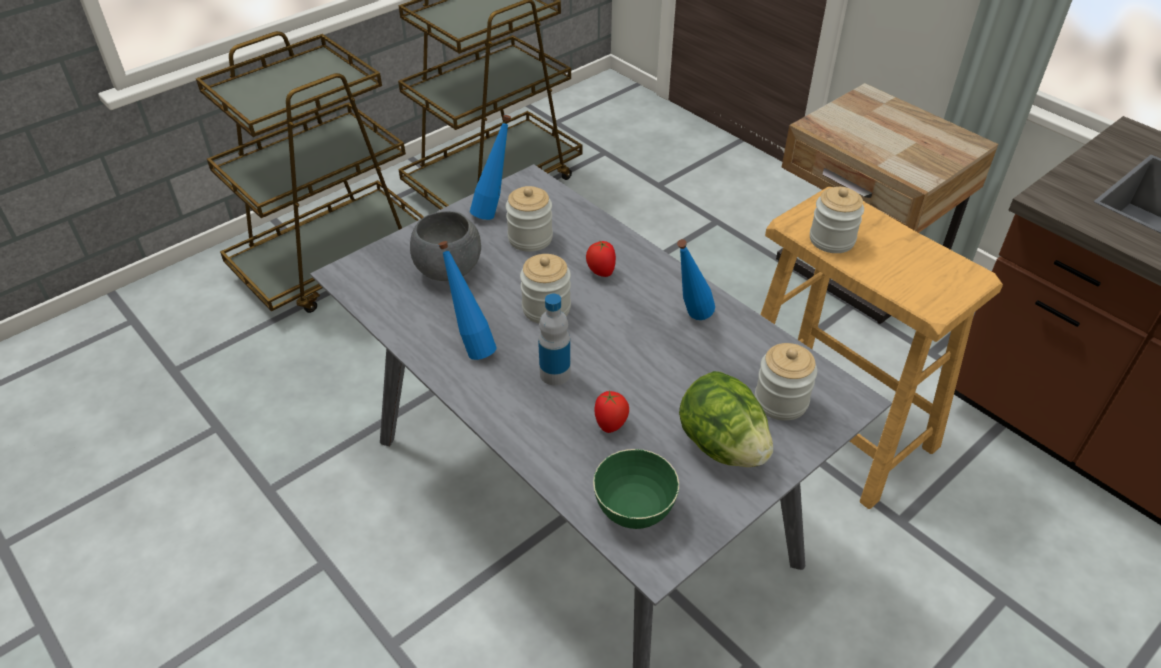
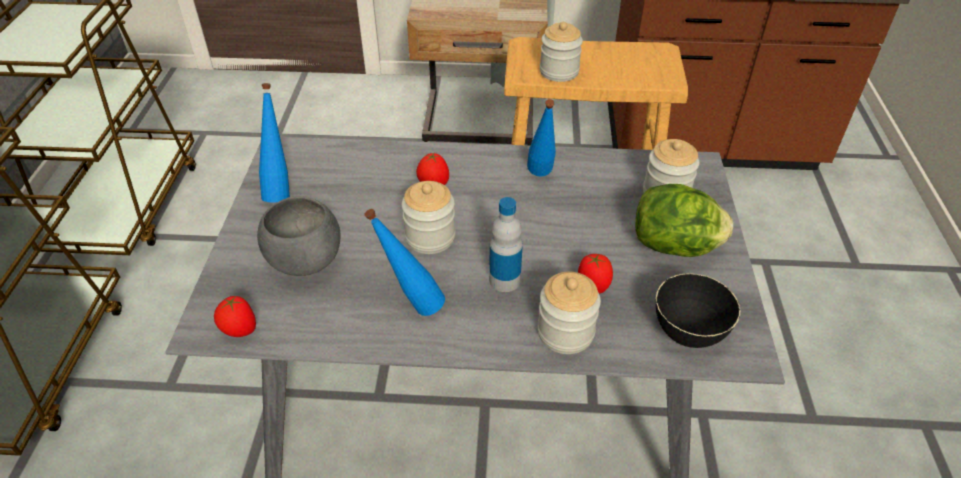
camera: 45 degrees left, 0 degrees up
jar [506,186,553,252] -> jar moved to [537,272,601,354]
green bowl [593,449,679,529] -> black bowl [656,273,740,348]
none -> tomato [214,295,256,337]

